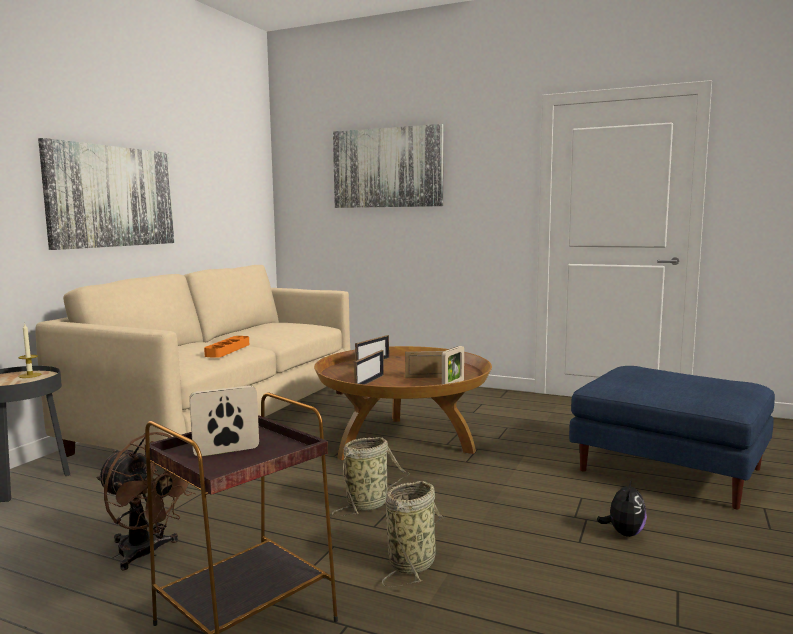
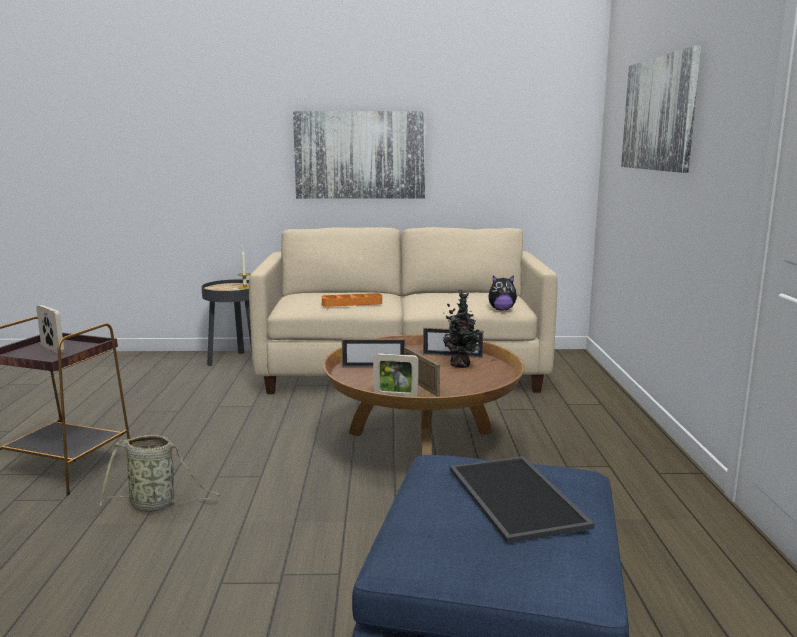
camera: 65 degrees right, 5 degrees up
brown fan [97,432,196,570] -> none
basket [332,437,411,516] -> none
plush toy [597,479,647,537] -> plush toy moved to [488,276,517,310]
none -> potted plant [443,289,483,368]
none -> tray [450,456,594,543]

